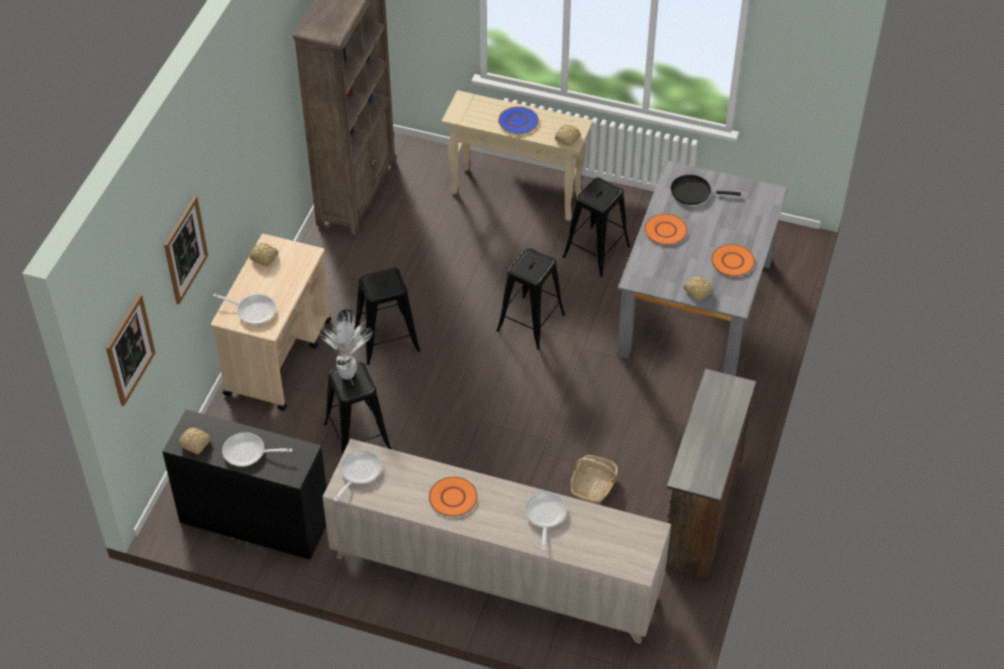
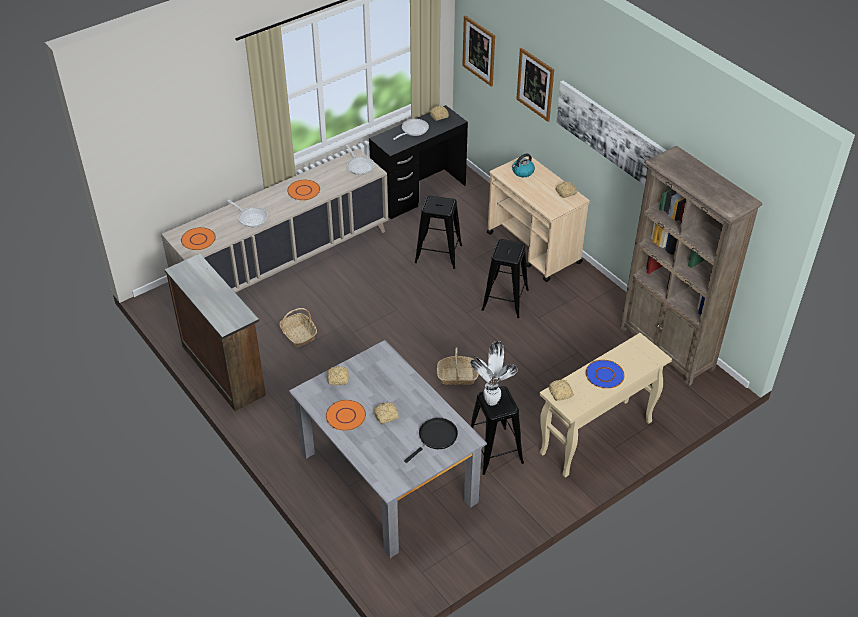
camera: 125 degrees right, 5 degrees down
frying pan [213,294,276,324] -> kettle [512,153,535,177]
potted plant [319,309,373,380] -> potted plant moved to [470,341,518,406]
black stool [496,248,565,350] -> basket [437,347,479,385]
orange plate [644,214,687,245] -> orange plate moved to [181,227,216,250]
none -> bread [374,402,399,424]
none -> picture [556,81,667,185]

